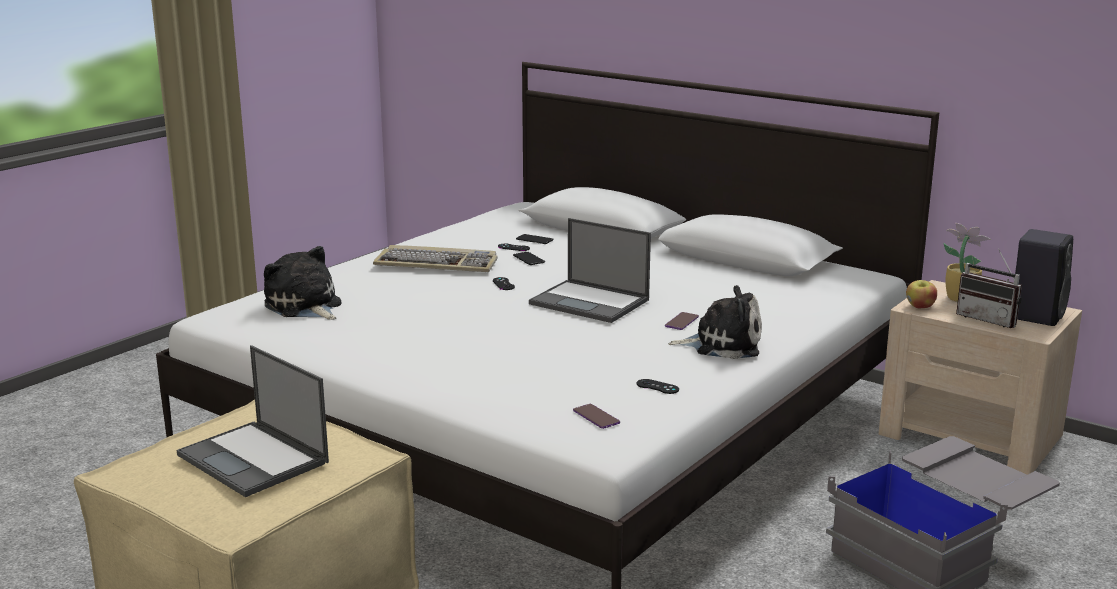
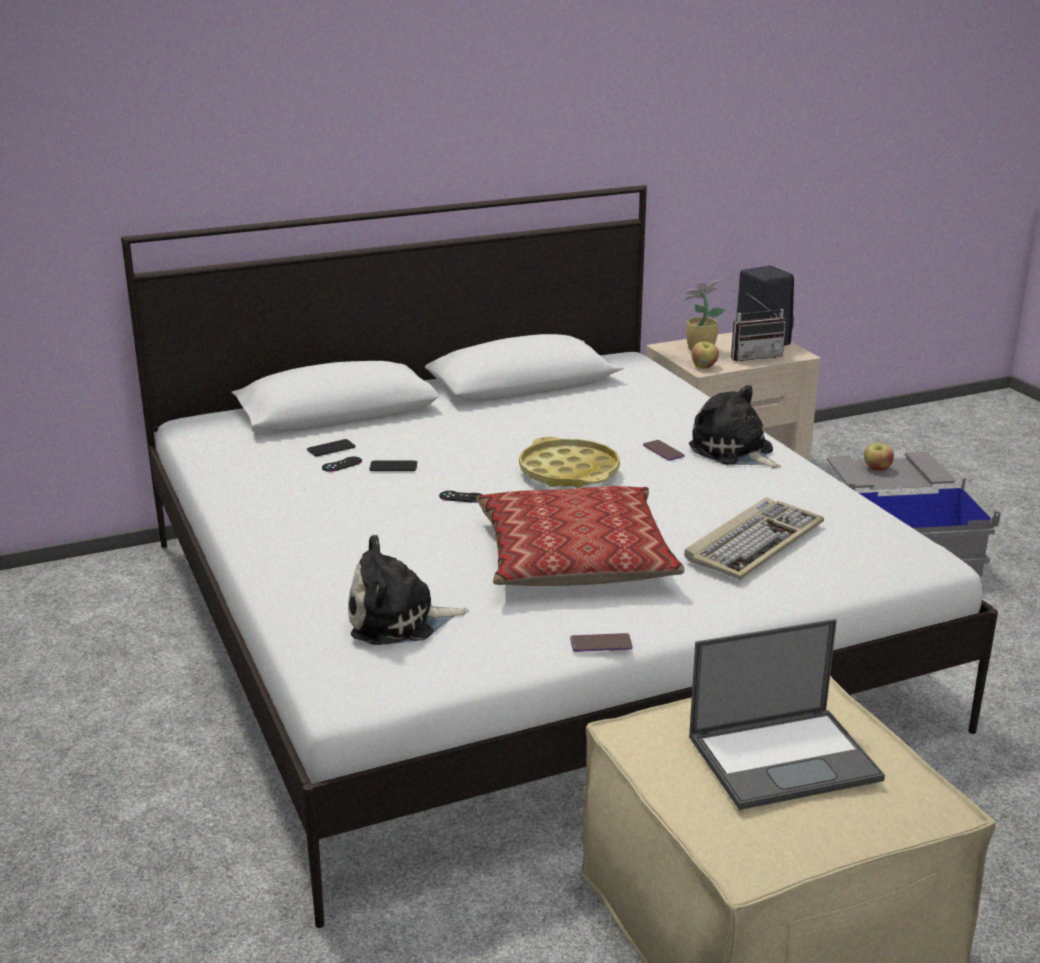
camera: 60 degrees left, 5 degrees up
keyboard [373,245,498,272] -> keyboard moved to [684,497,824,580]
laptop [529,218,651,323] -> yellow tray [519,437,620,488]
phone [573,404,620,429] -> phone moved to [570,633,633,652]
black game controller [637,379,679,394] -> none
plush toy [668,285,762,359] -> plush toy turned 75 degrees counterclockwise [689,385,781,468]
none -> pillow [476,486,684,586]
none -> apple [864,443,894,471]

